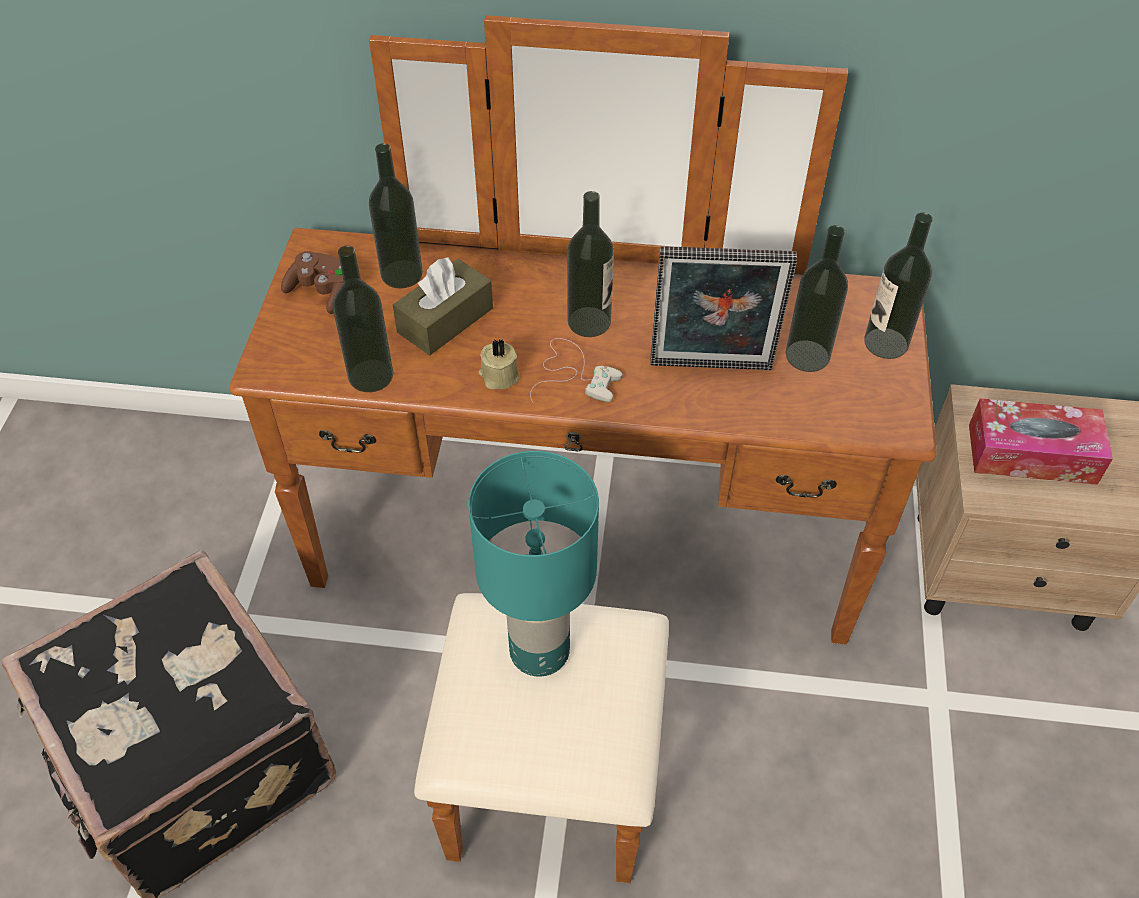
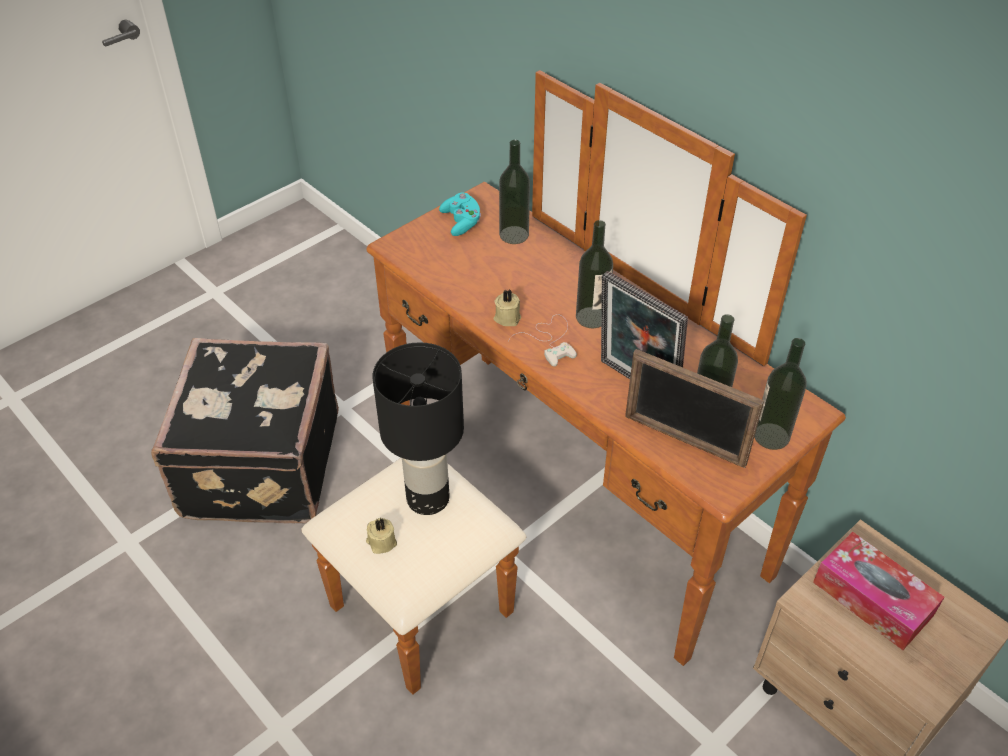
camera: 40 degrees right, 5 degrees down
brown game controller [281,251,343,314] -> turquoise game controller [439,193,481,236]
bottle [333,245,393,392] -> none
brown tissue box [393,257,493,355] -> none
turquoise table lamp [468,451,599,677] -> black table lamp [373,342,464,515]
none -> beige candle [366,518,397,554]
none -> picture frame [625,349,764,468]

